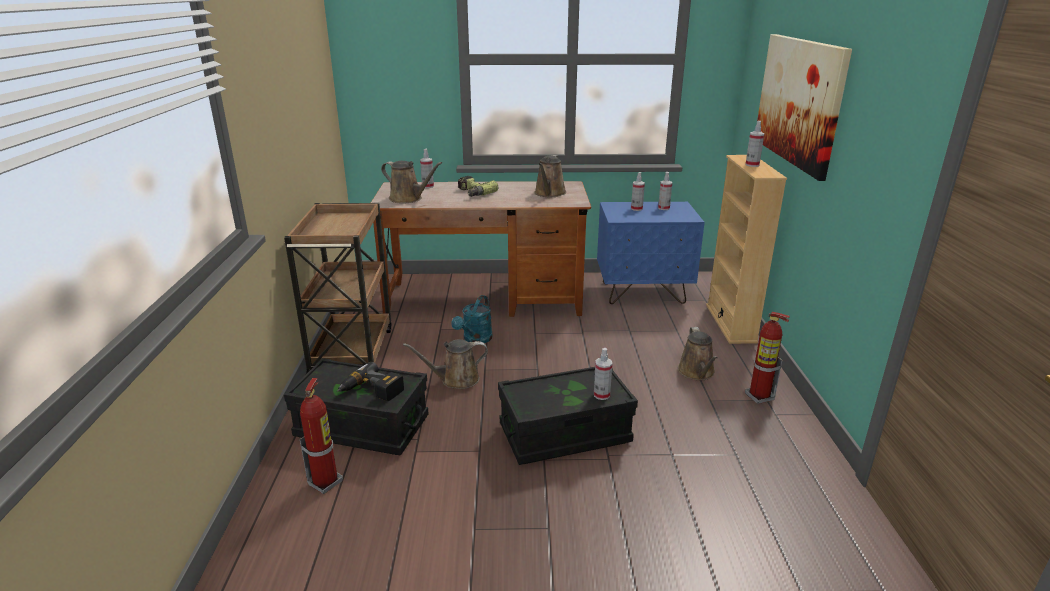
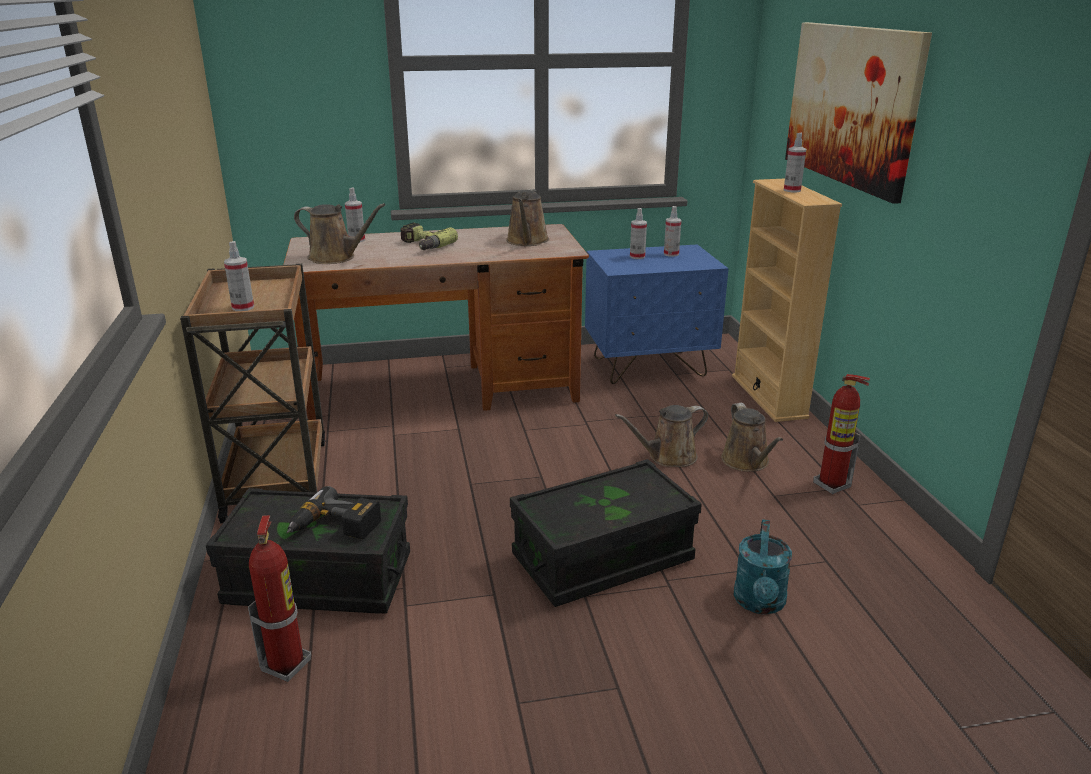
camera: 10 degrees left, 0 degrees up
brown watering can [403,339,488,389] -> brown watering can moved to [615,405,708,467]
turquoise watering can [451,295,493,343] -> turquoise watering can moved to [734,519,792,614]
spray bottle [594,348,612,400] -> spray bottle moved to [224,241,254,311]

